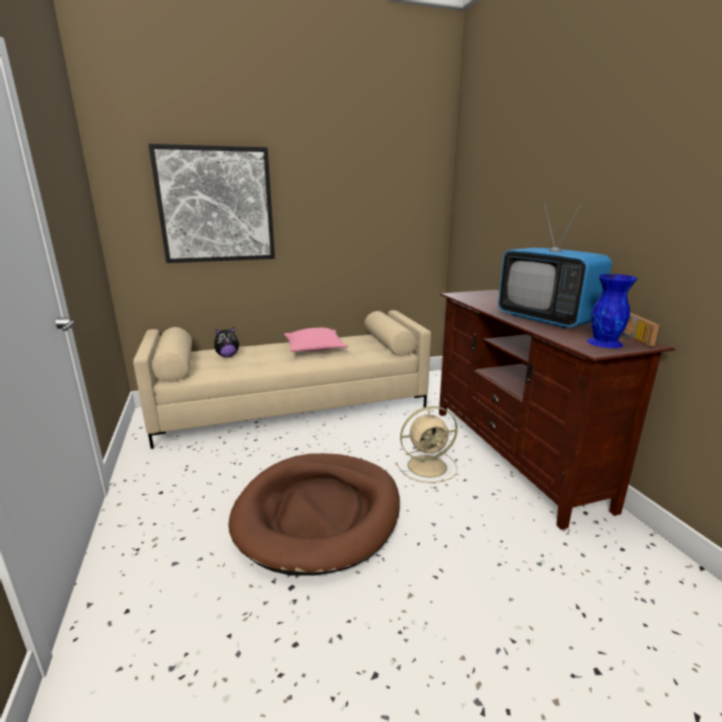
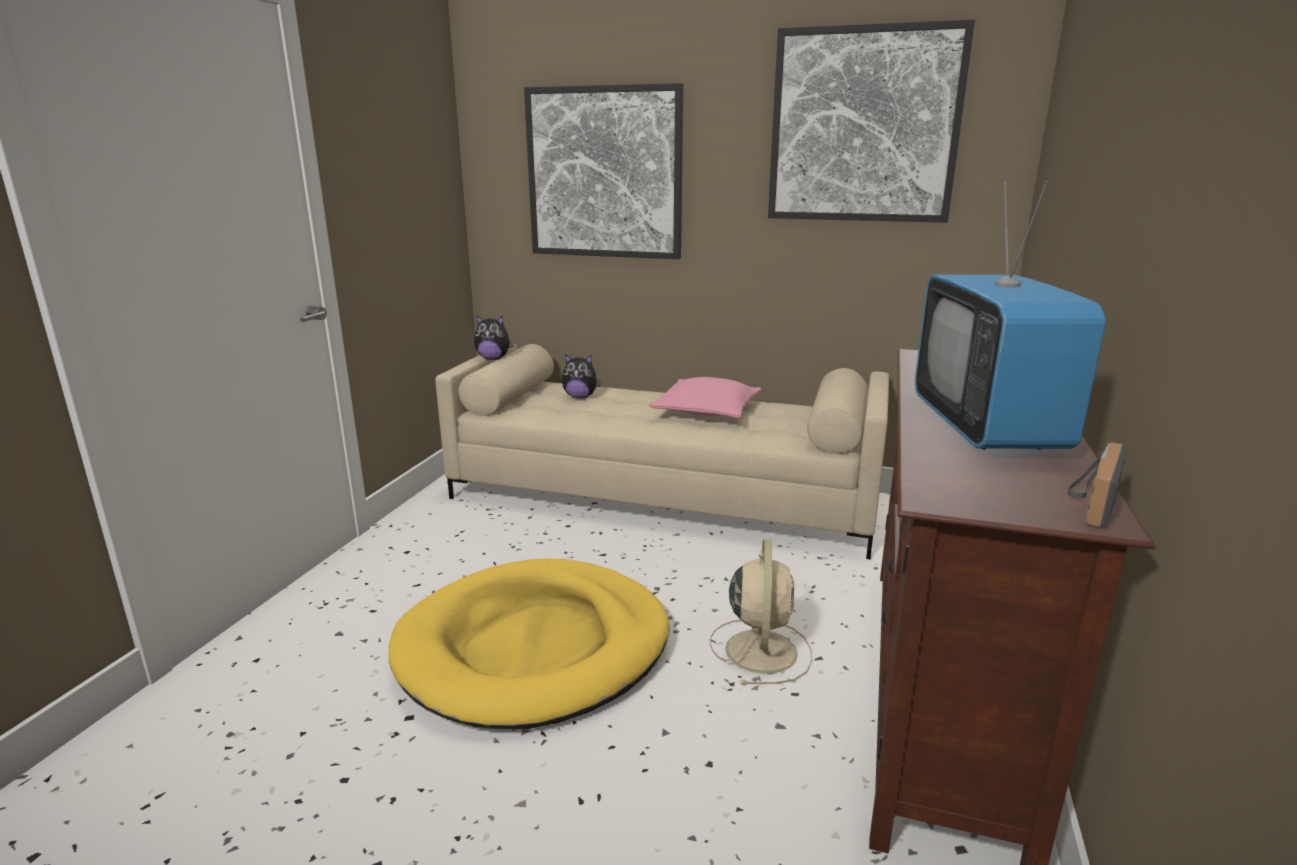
camera: 35 degrees right, 0 degrees up
brown dog bed [228,453,400,576] -> yellow dog bed [389,558,670,729]
beige fan [395,406,458,483] -> beige fan turned 105 degrees counterclockwise [710,539,812,685]
blue vase [587,274,637,348] -> none
none -> plush toy [474,316,515,360]
none -> picture [768,19,975,223]

